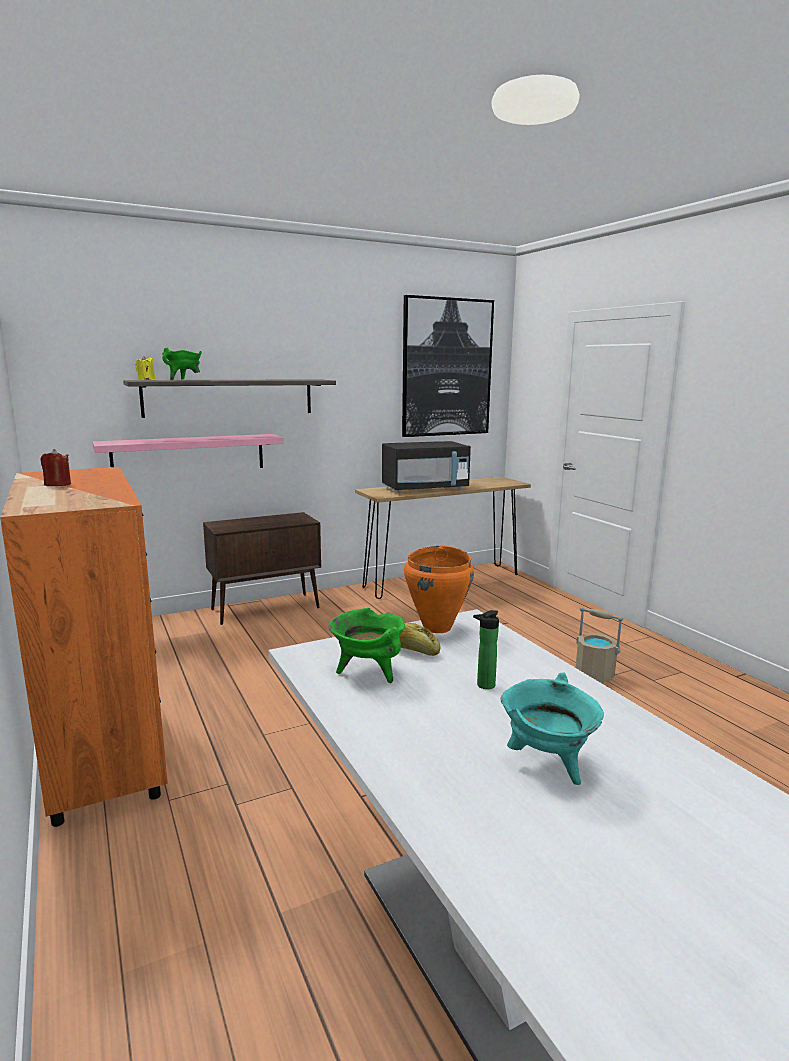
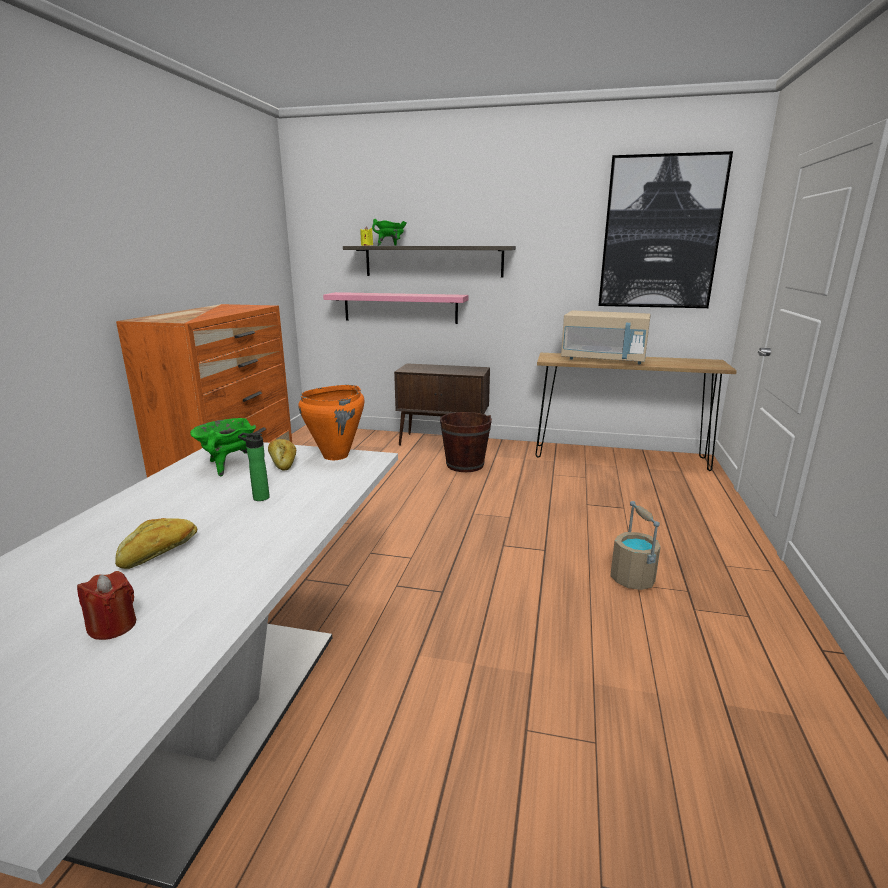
camera: 40 degrees right, 5 degrees up
red candle [40,449,71,486] -> red candle moved to [77,571,136,640]
black microwave [382,441,471,493] -> beige microwave [561,310,651,364]
turquoise cooking pot [500,672,604,785] -> bread [115,518,197,569]
none -> brown bucket [440,412,492,472]

